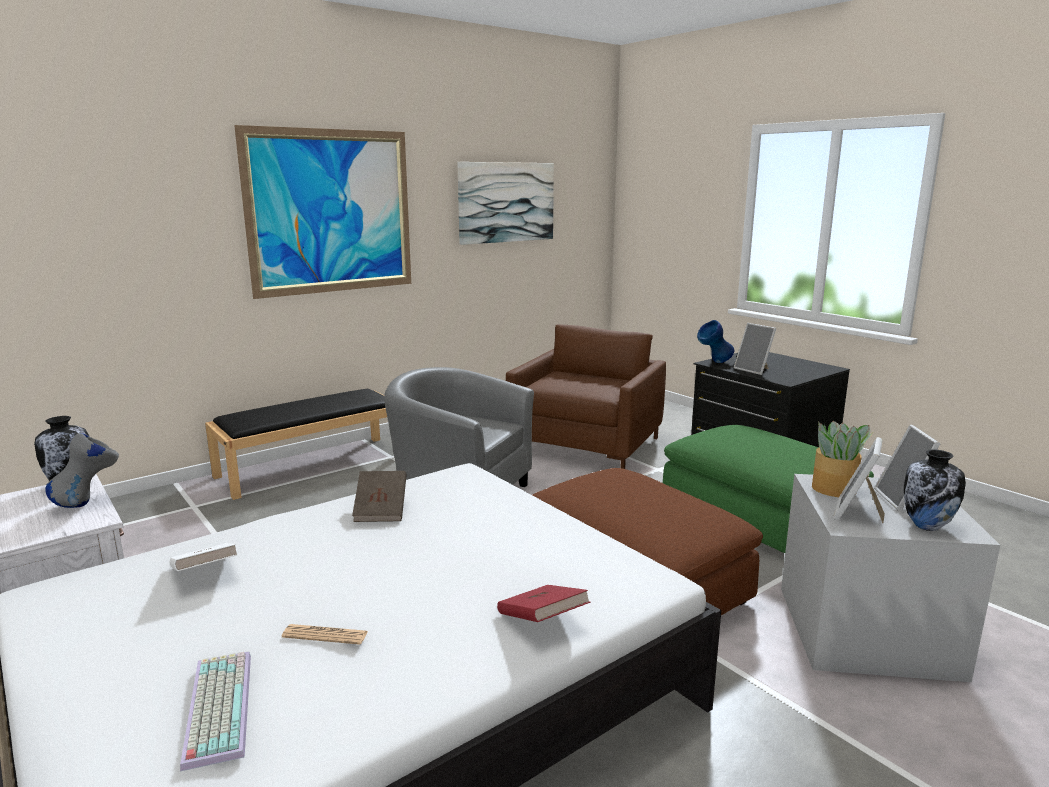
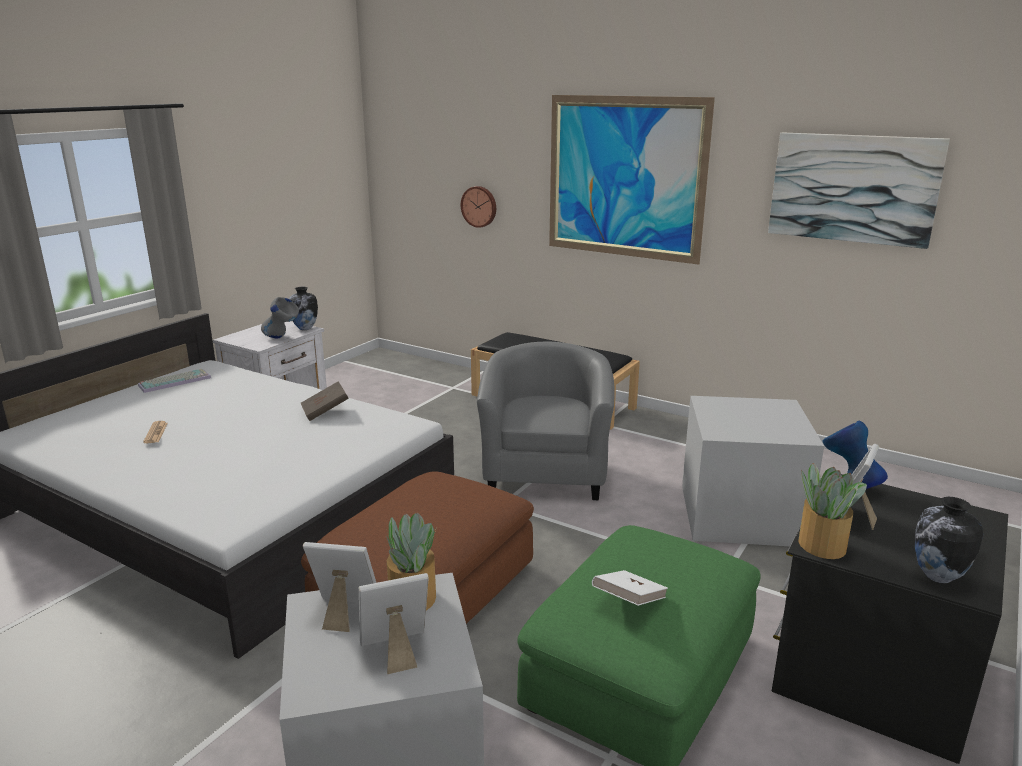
camera: 70 degrees right, 5 degrees up
white book [169,543,238,571] -> white book moved to [592,570,668,606]
keyboard [180,651,251,772] -> keyboard moved to [138,369,211,393]
red book [497,585,591,622] -> none
brown armchair [506,324,666,469] -> grey storage box [682,396,824,546]
vase [904,449,966,531] -> vase moved to [915,497,983,583]
none -> wall clock [461,186,496,228]
none -> potted plant [798,463,867,559]

